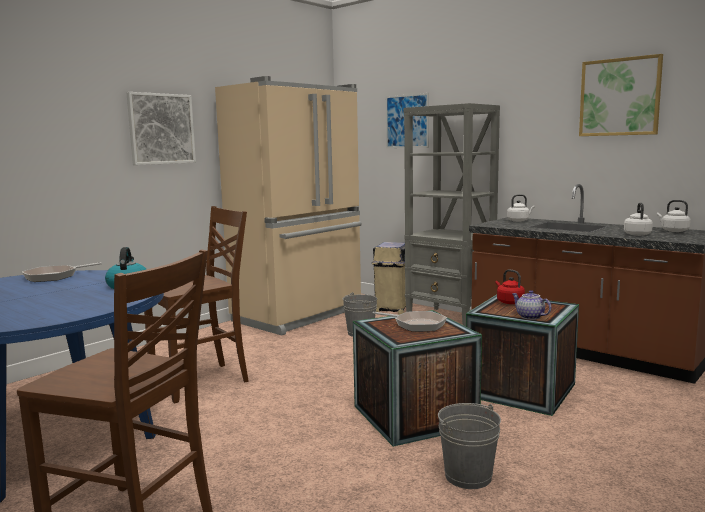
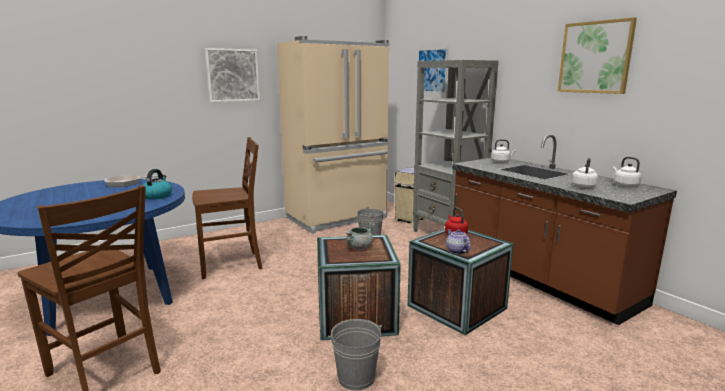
camera: 15 degrees right, 5 degrees up
frying pan [373,311,447,332] -> grey cooking pot [346,223,375,250]

